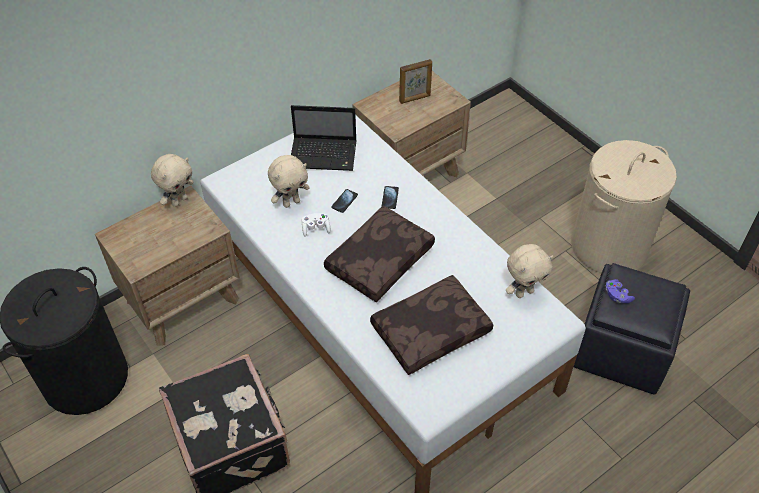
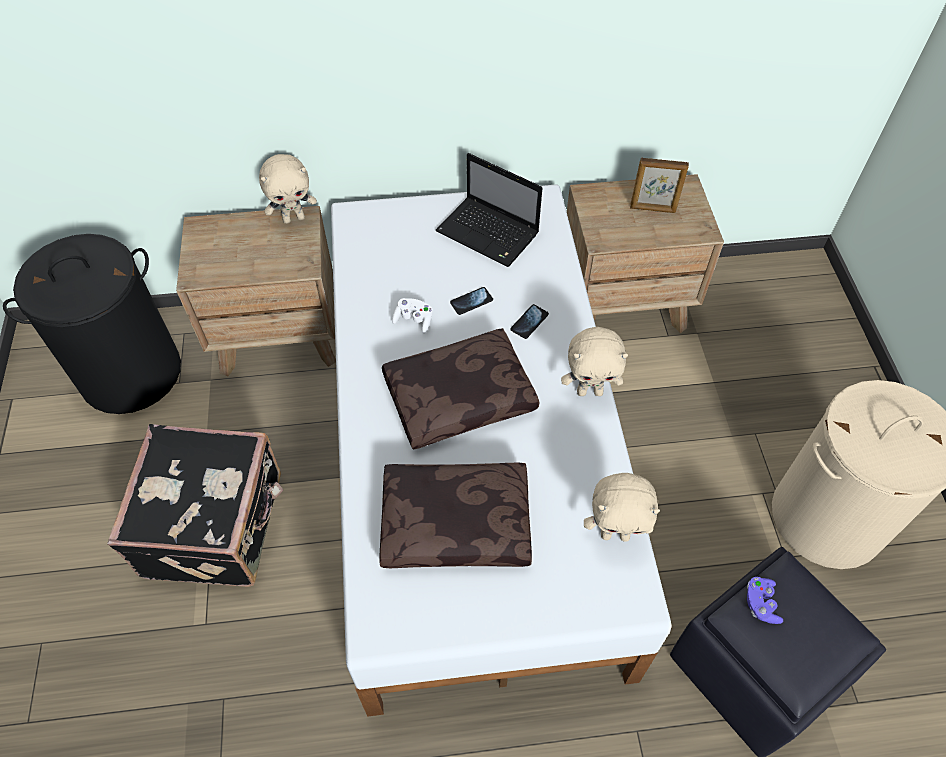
camera: 30 degrees right, 5 degrees up
beige plush toy [268,155,310,208] -> beige plush toy moved to [561,327,628,396]

